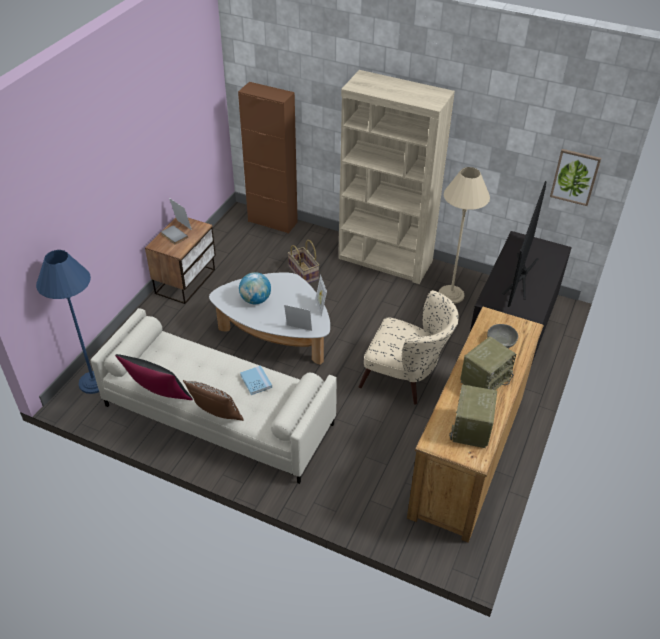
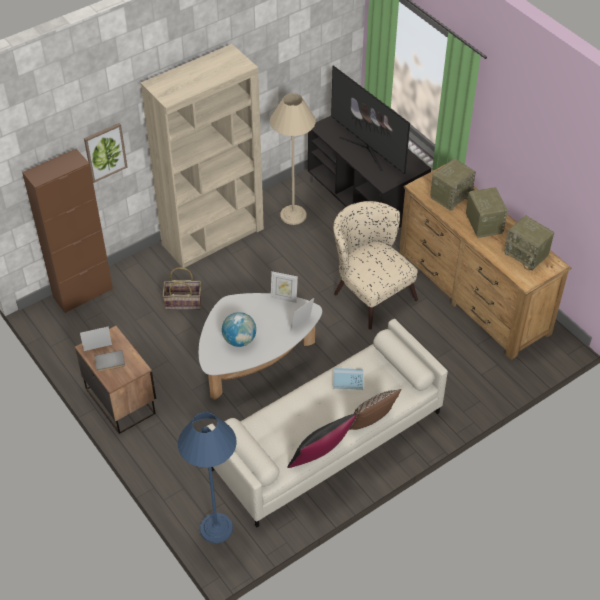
camera: 60 degrees left, 5 degrees up
beige armchair [359,290,459,405] -> beige armchair turned 90 degrees counterclockwise [333,201,418,330]
grey bowl [487,324,518,348] -> radio [430,158,476,211]
picture [550,149,601,206] -> picture moved to [84,123,128,183]

